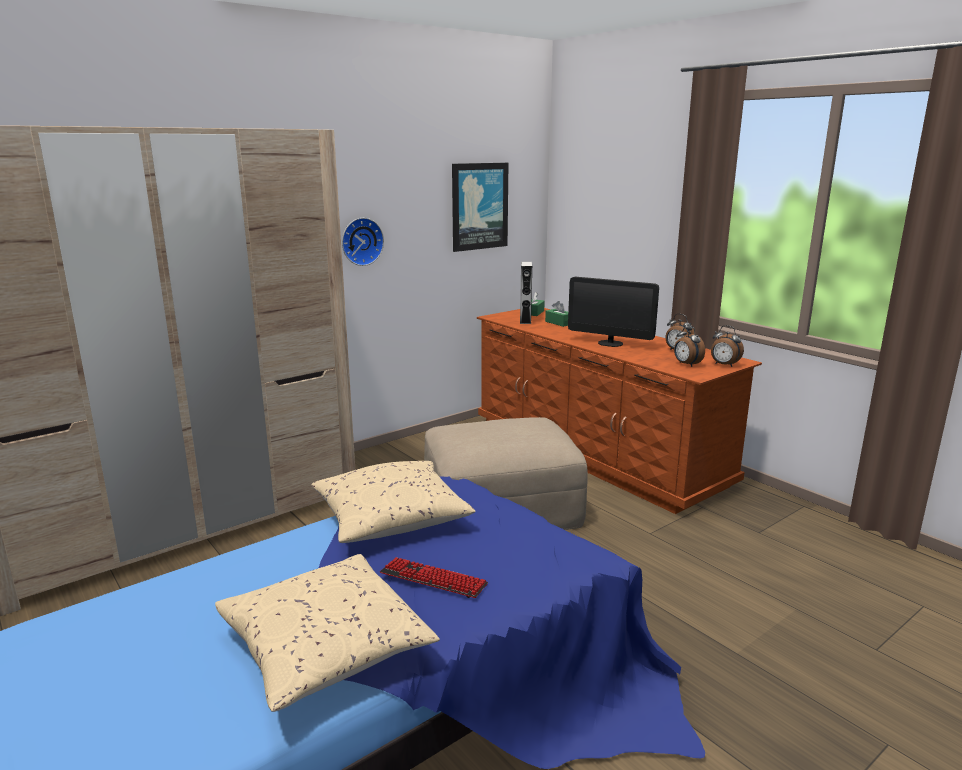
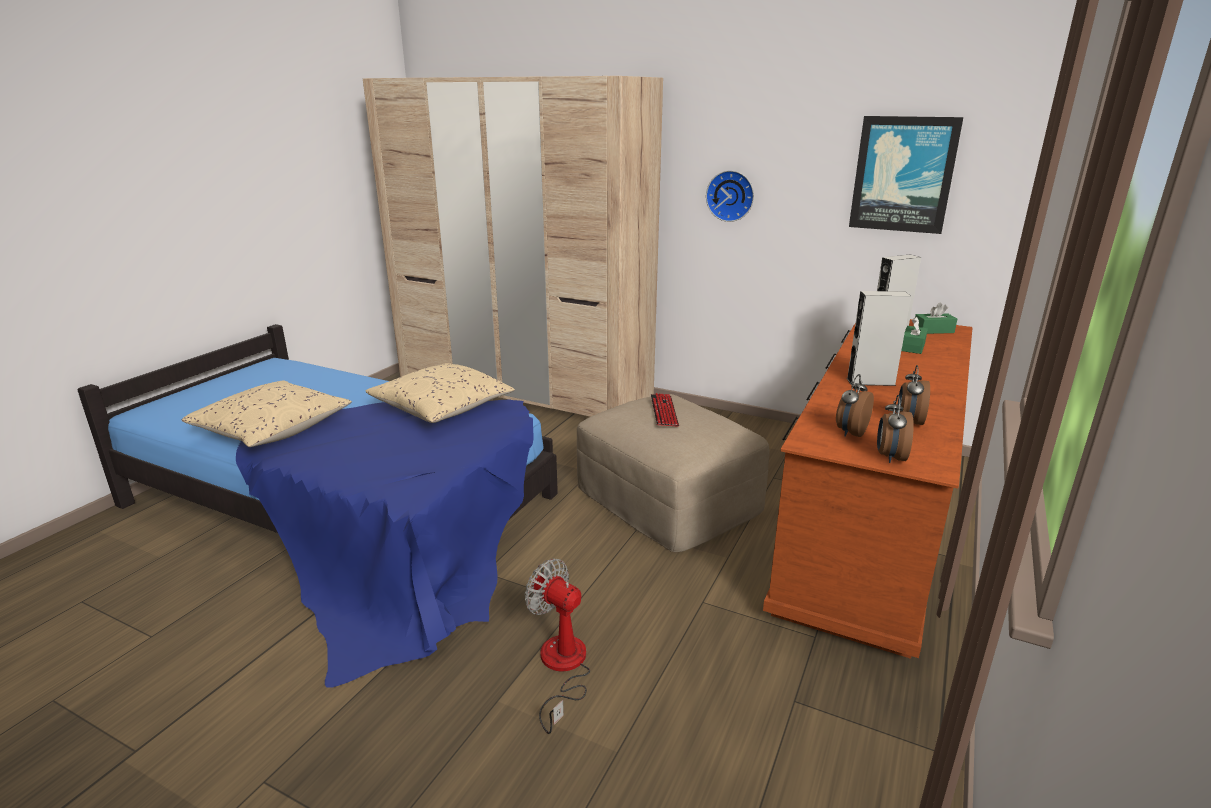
camera: 65 degrees right, 5 degrees up
keyboard [380,557,488,598] -> keyboard moved to [651,393,679,427]
monitor [568,277,659,347] -> grey speaker [846,291,911,386]
none -> fan [524,558,590,734]

